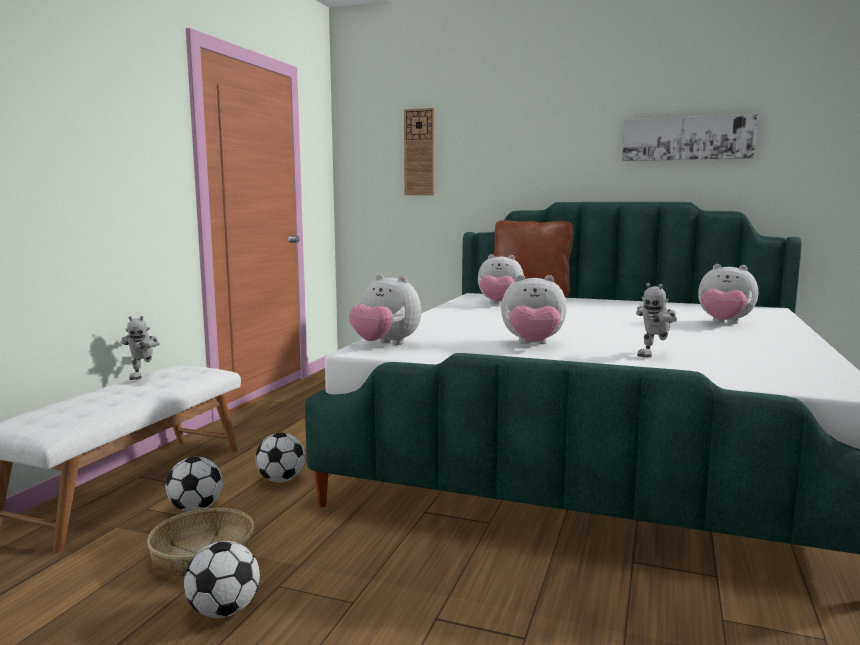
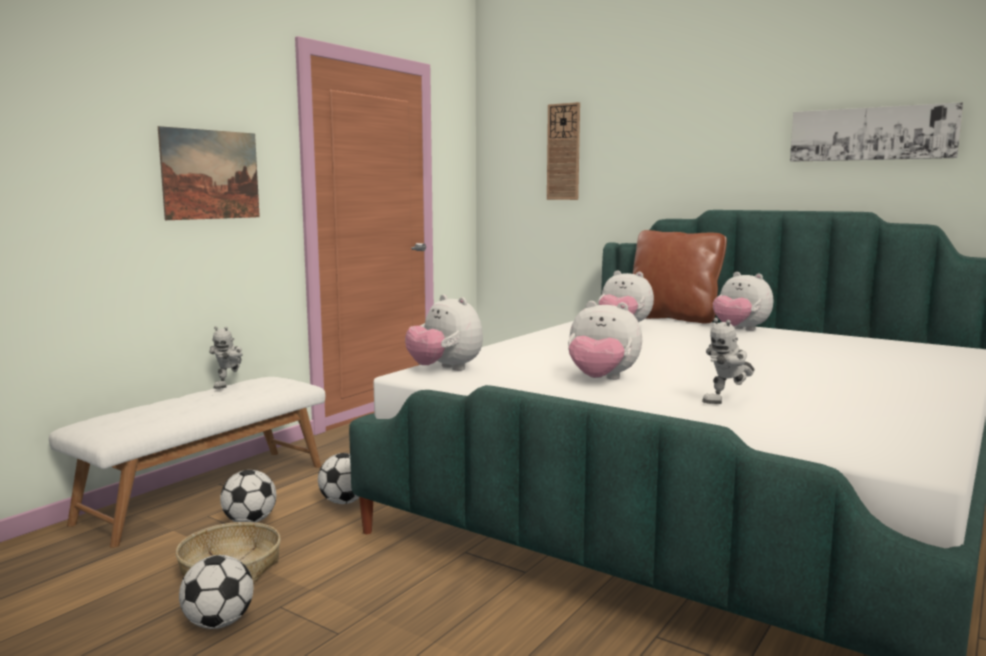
camera: 15 degrees right, 0 degrees up
plush toy [698,264,758,324] -> plush toy moved to [713,272,773,331]
none -> picture [158,126,260,220]

